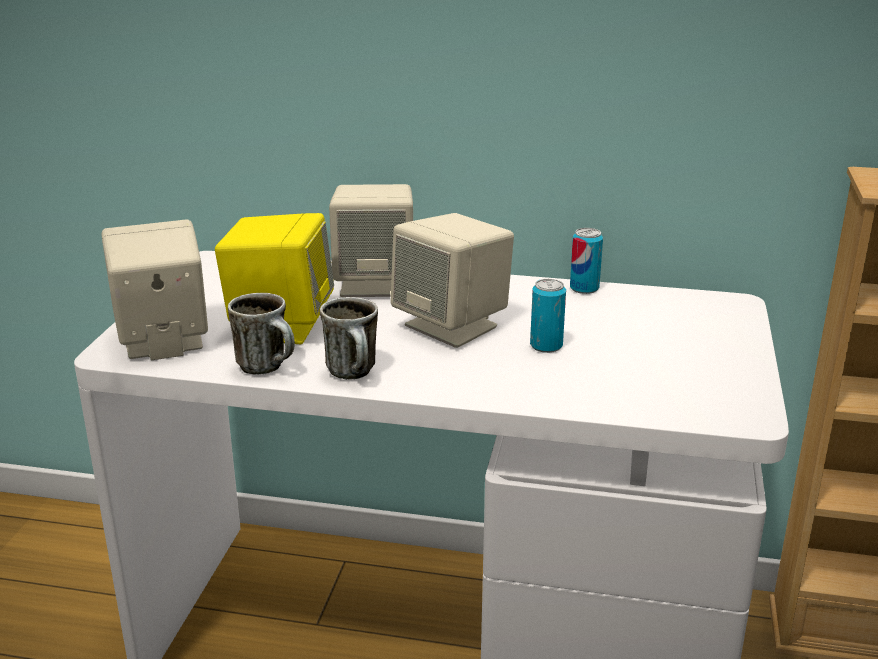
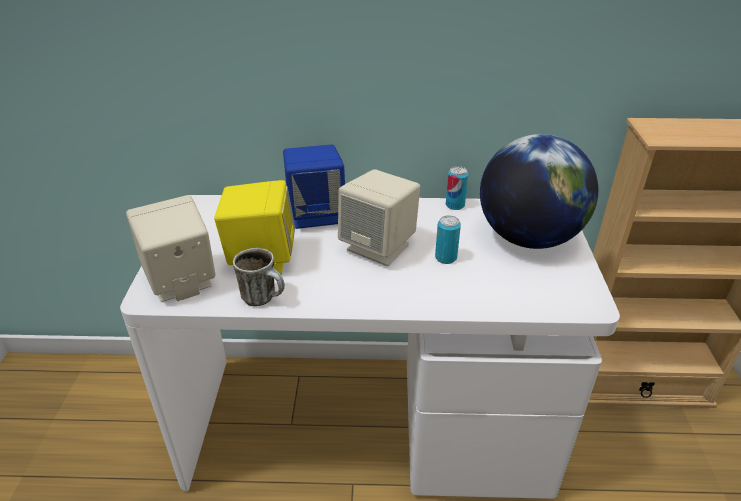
camera: 10 degrees left, 10 degrees up
mug [320,297,378,380] -> none
beige speaker [329,184,413,297] -> blue speaker [283,144,345,229]
none -> globe [480,134,598,249]

